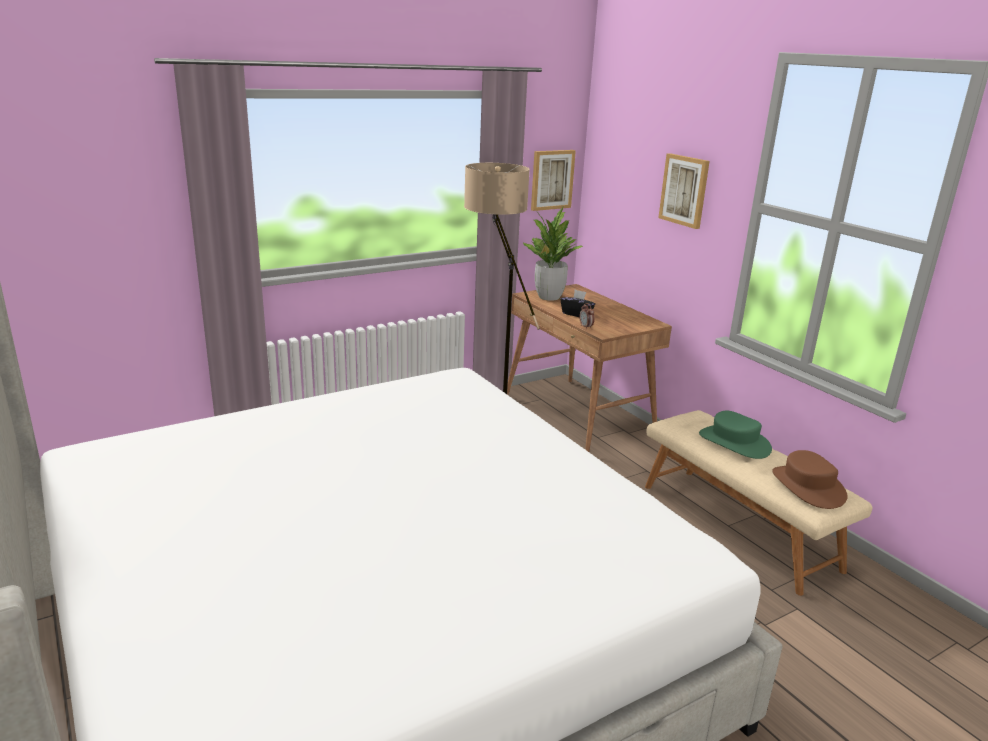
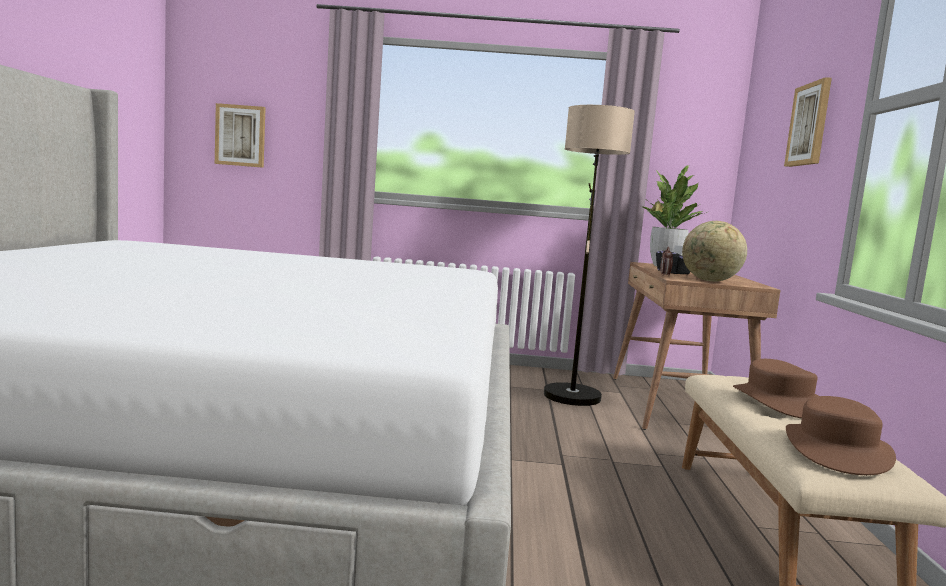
camera: 35 degrees right, 15 degrees down
picture [531,150,576,211] -> picture moved to [215,103,266,168]
green hat [699,411,772,459] -> brown hat [733,359,819,419]
none -> globe [682,221,747,282]

